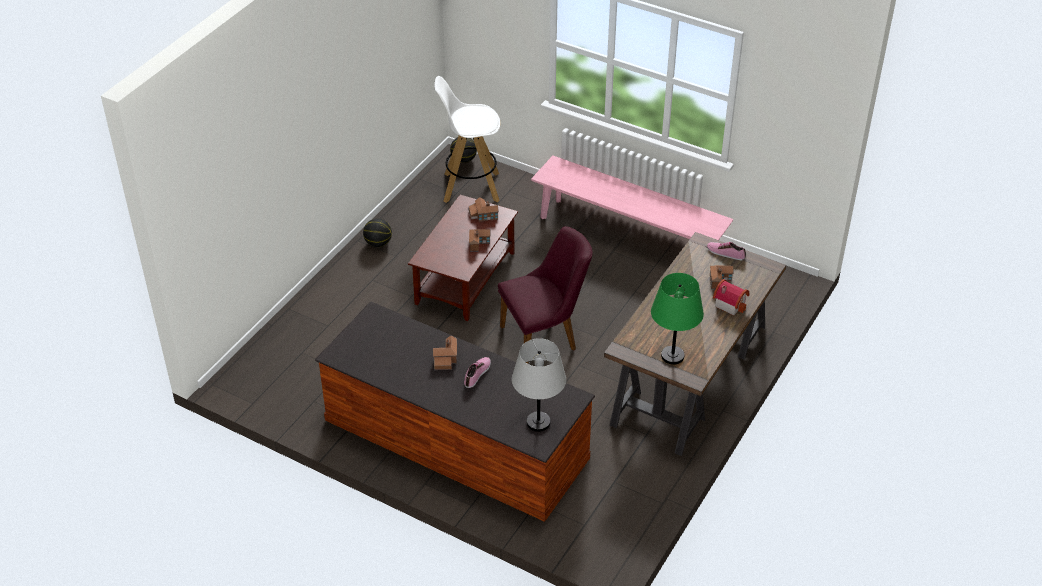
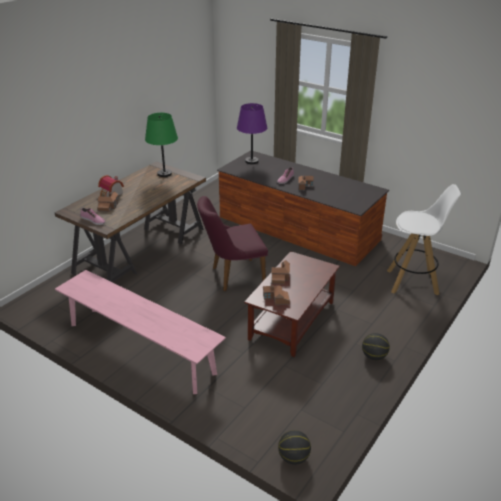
camera: 175 degrees left, 10 degrees down
white stool [434,76,500,203] -> white stool moved to [387,184,461,295]
grey table lamp [512,338,566,432] -> purple table lamp [237,103,267,164]

